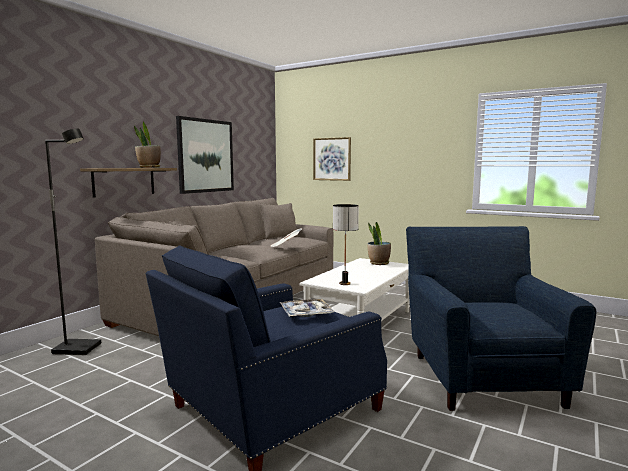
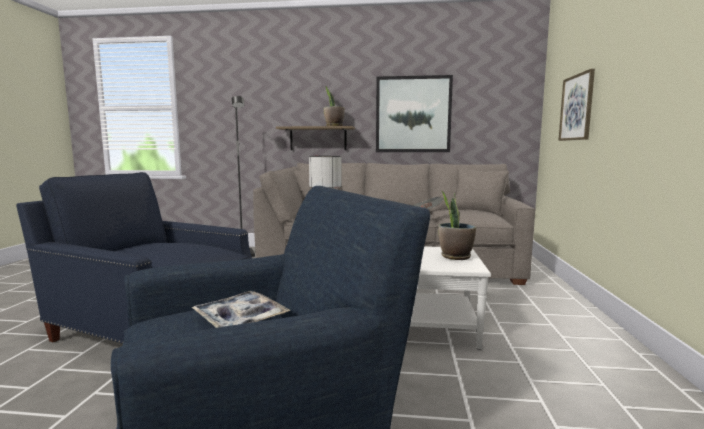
camera: 65 degrees right, 0 degrees up
tray [280,299,334,317] -> tray moved to [191,291,291,328]

